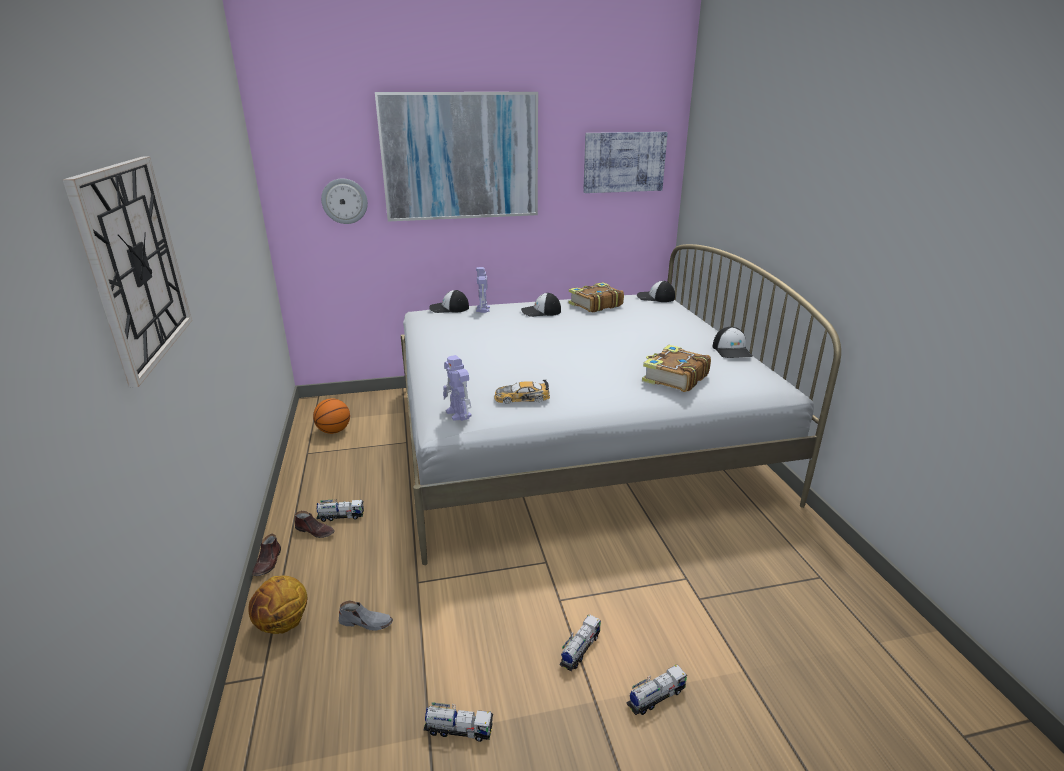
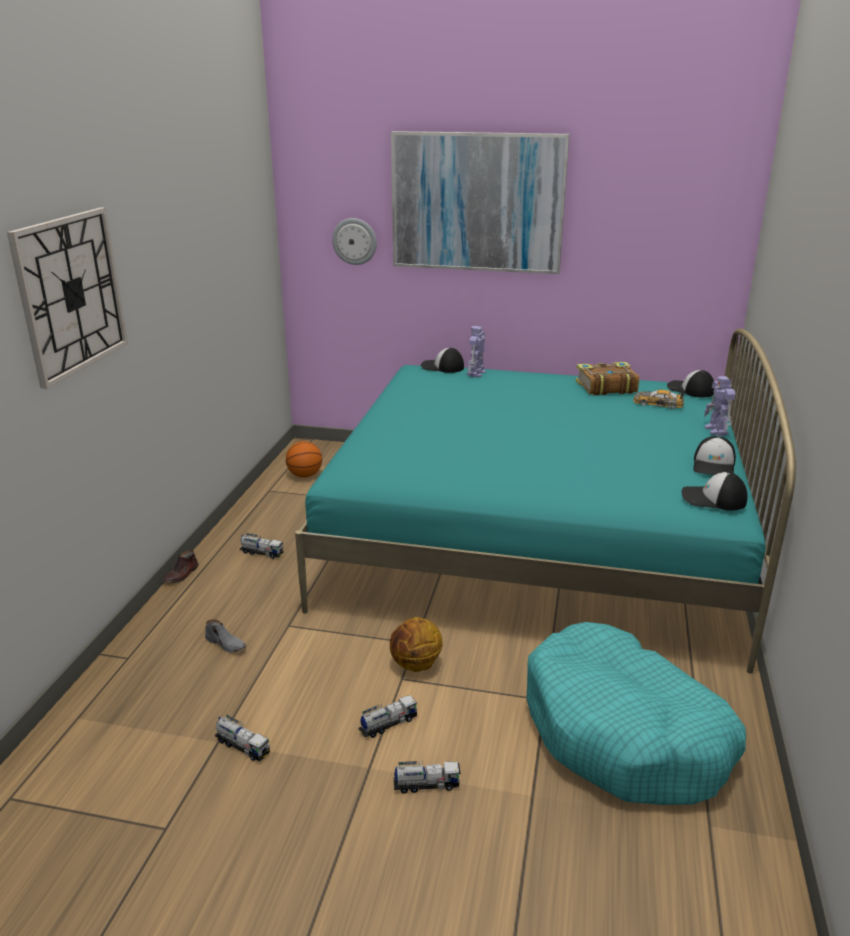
camera: 25 degrees right, 0 degrees up
basketball [248,576,307,634] -> basketball moved to [390,617,443,672]
brown shoe [295,511,335,538] -> none
white bed [401,244,841,565] -> turquoise bed [295,328,796,674]
toy robot [443,355,472,421] -> toy robot moved to [704,376,736,436]
toy car [494,380,550,404] -> toy car moved to [633,390,684,409]
cap [521,293,561,317] -> cap moved to [682,472,748,511]
picture [583,132,668,193] -> none
book [642,345,711,392] -> none
none -> turquoise dog bed [527,622,746,805]

